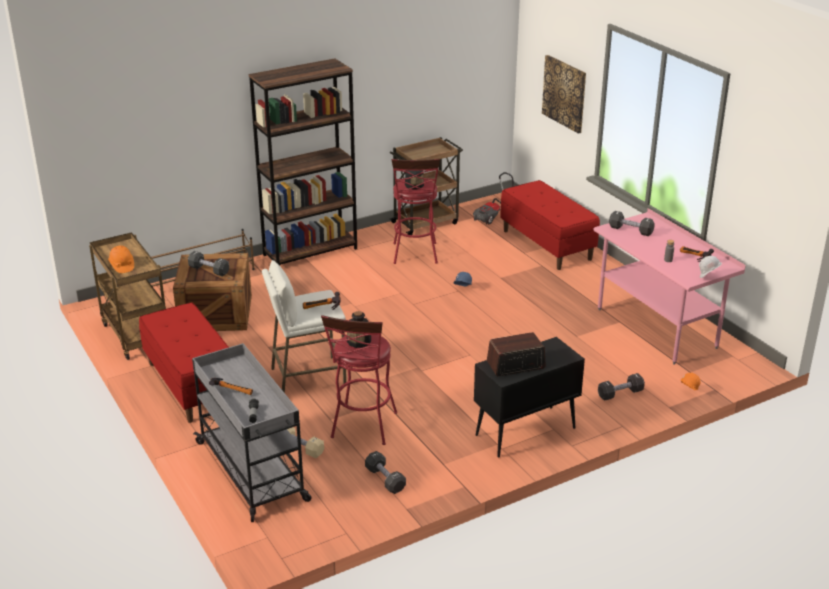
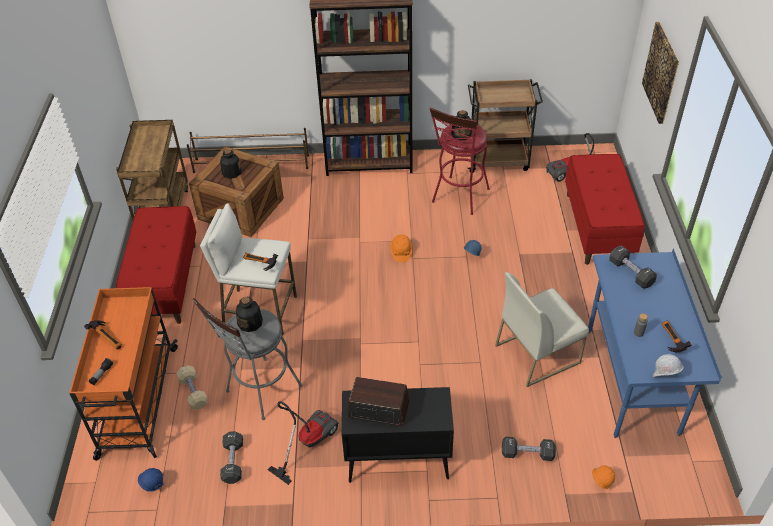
camera: 30 degrees right, 15 degrees up
orange hard hat [108,246,134,273] -> orange hard hat moved to [391,234,412,262]
black dumbbell [188,251,229,277] -> bottle [220,149,242,179]
grey cart [192,343,312,522] -> orange cart [69,287,178,461]
red stool [321,315,397,445] -> grey stool [192,298,302,420]
pink desk [593,208,746,364] -> blue desk [588,248,722,438]
none -> blue hard hat [138,468,163,492]
none -> vacuum cleaner [268,401,339,485]
none -> white chair [495,272,589,387]

